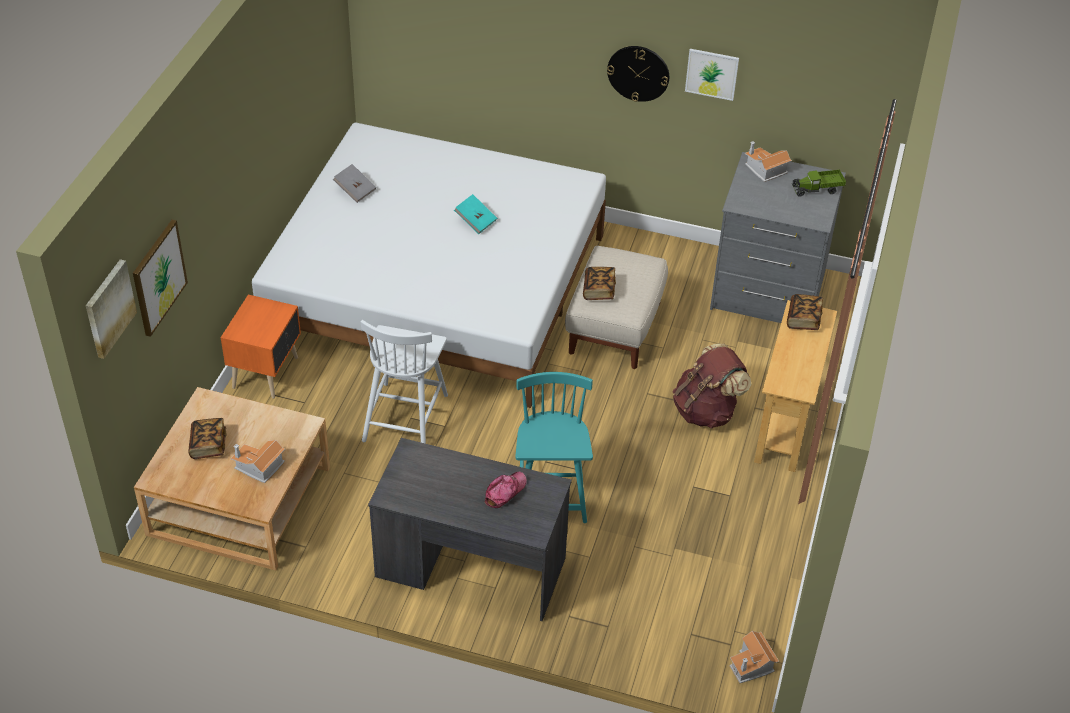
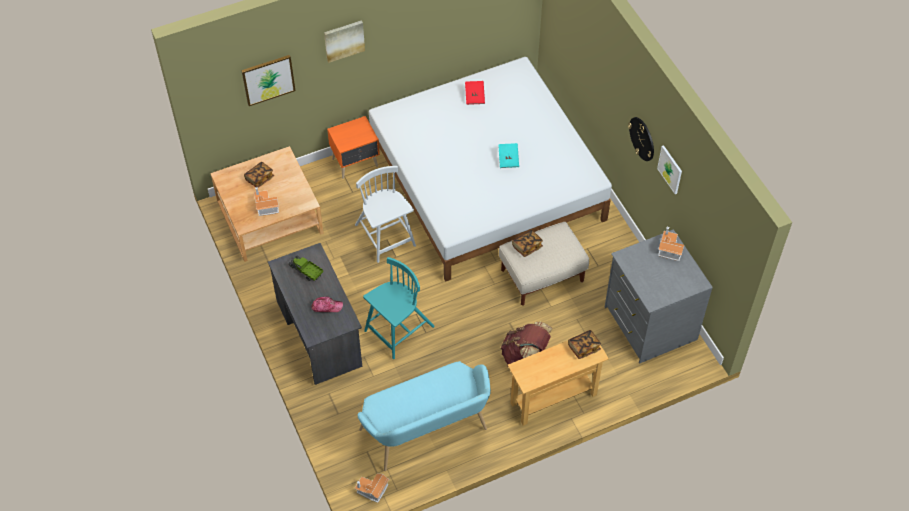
camera: 50 degrees right, 10 degrees up
picture [86,259,137,359] -> picture moved to [324,20,365,63]
grey book [333,164,376,203] -> red book [465,81,485,105]
white chair [361,320,448,444] -> white chair turned 90 degrees clockwise [355,166,416,263]
toy truck [792,170,846,197] -> toy truck moved to [289,256,323,281]
none -> turquoise bench [357,361,491,471]

